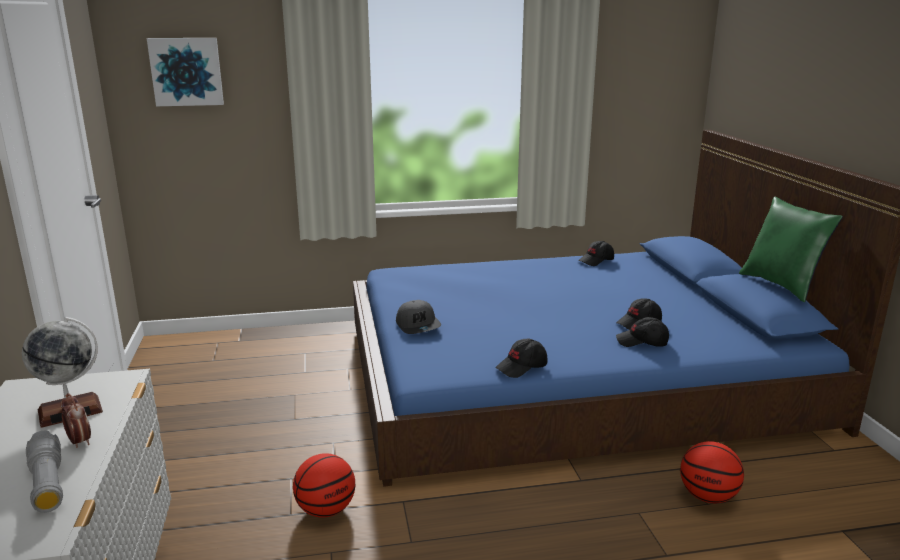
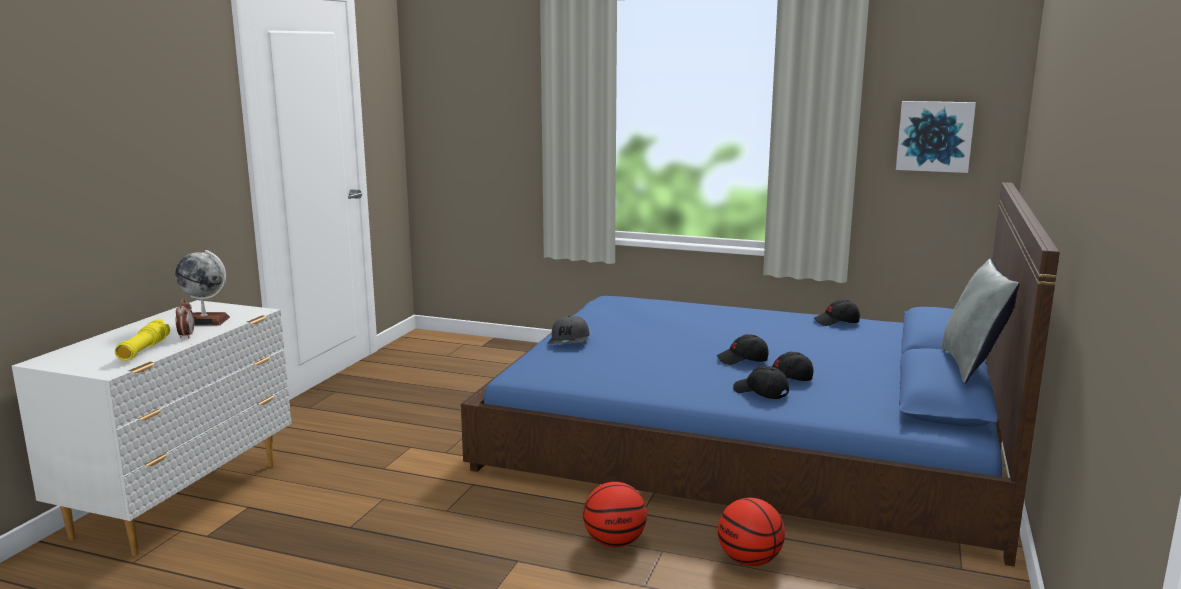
camera: 30 degrees right, 5 degrees down
grey flashlight [26,431,63,513] -> yellow flashlight [115,319,170,361]
picture [147,38,224,106] -> picture moved to [896,101,976,173]
basketball [293,453,355,518] -> basketball moved to [583,482,647,547]
black cap [495,339,547,378] -> black cap moved to [717,334,769,365]
green pillow [739,197,843,302] -> grey pillow [941,259,1020,383]

